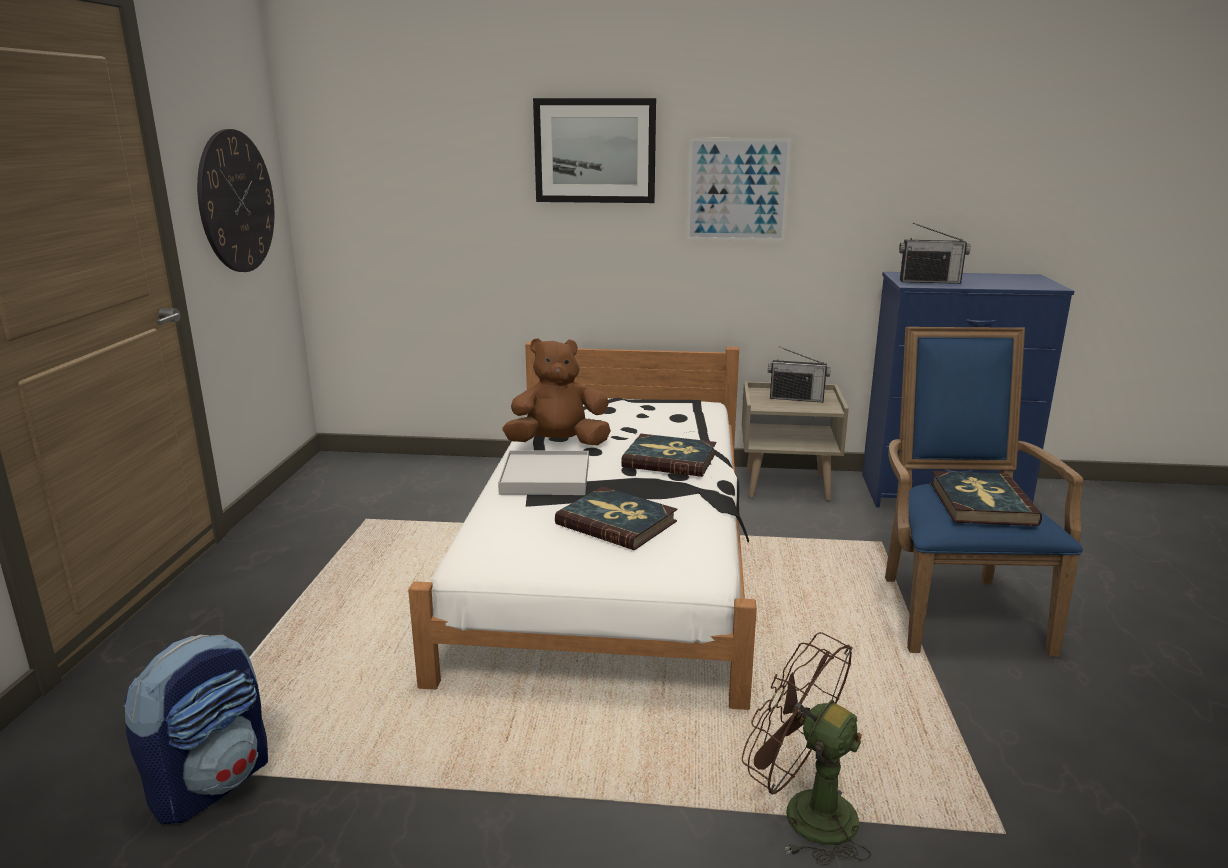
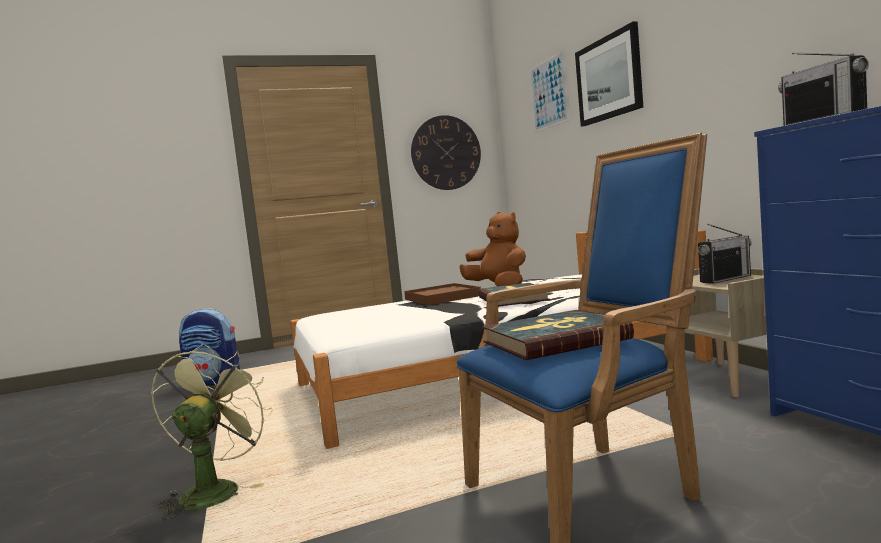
camera: 65 degrees right, 15 degrees down
white tray [498,450,589,495] -> brown tray [404,283,481,305]
book [555,487,677,550] -> none
picture [686,138,791,241] -> picture moved to [529,50,570,133]
brown fan [742,632,871,866] -> green fan [151,344,273,519]
radio [768,346,831,403] -> radio turned 105 degrees counterclockwise [698,224,752,284]

